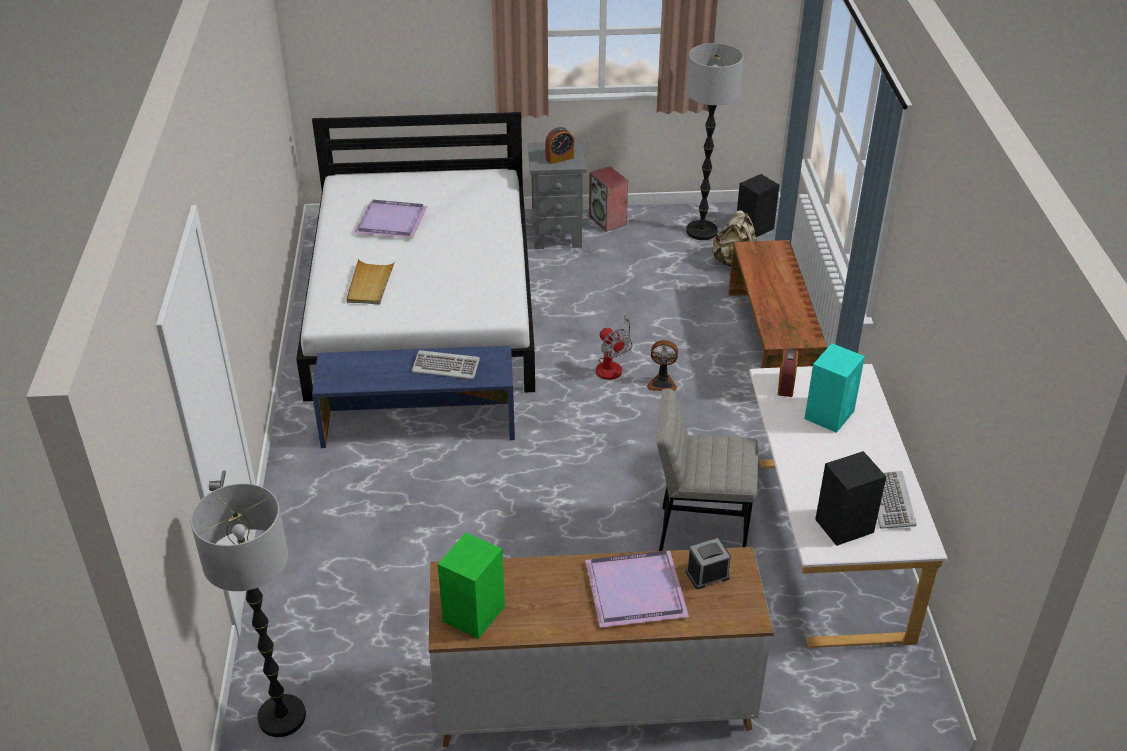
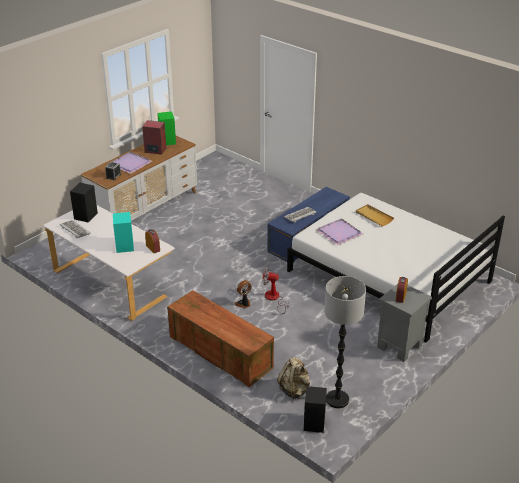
camera: 135 degrees right, 5 degrees down
floor lamp [191,483,306,737] -> none
purple tray [354,200,428,238] -> purple tray moved to [315,218,363,245]
speaker [589,166,628,232] -> speaker moved to [142,120,166,155]
grey chair [656,389,758,551] -> none

